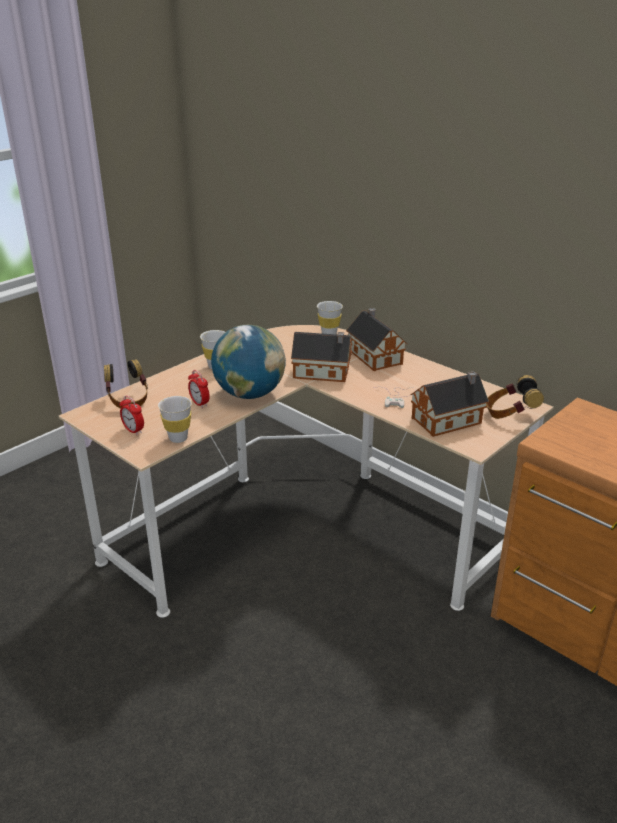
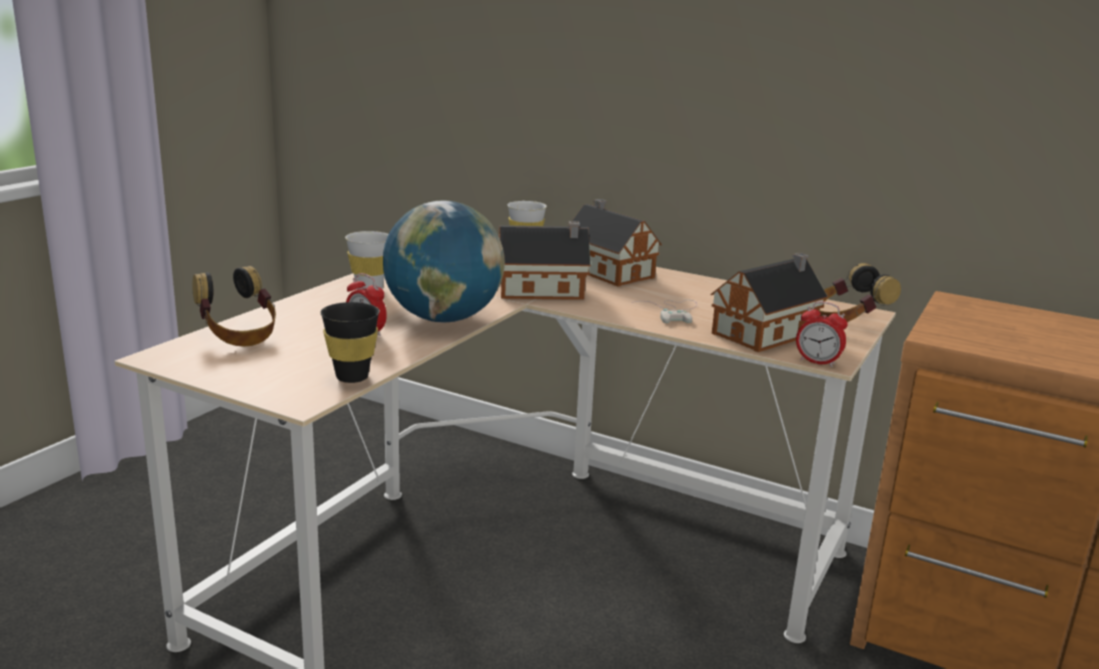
camera: 15 degrees left, 10 degrees down
alarm clock [119,396,144,435] -> alarm clock moved to [796,301,848,367]
white cup [158,396,192,443] -> black cup [320,302,380,383]

